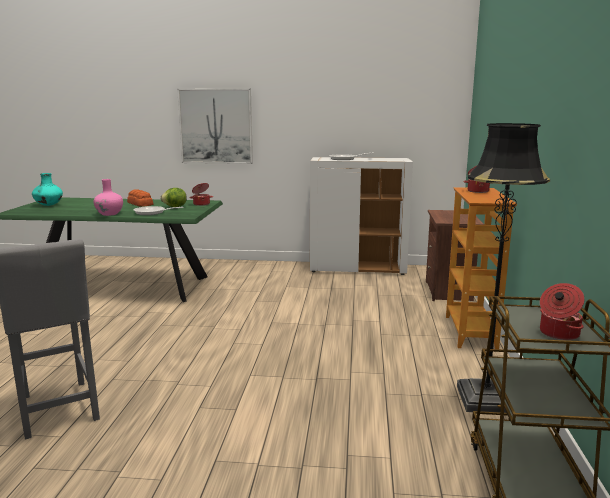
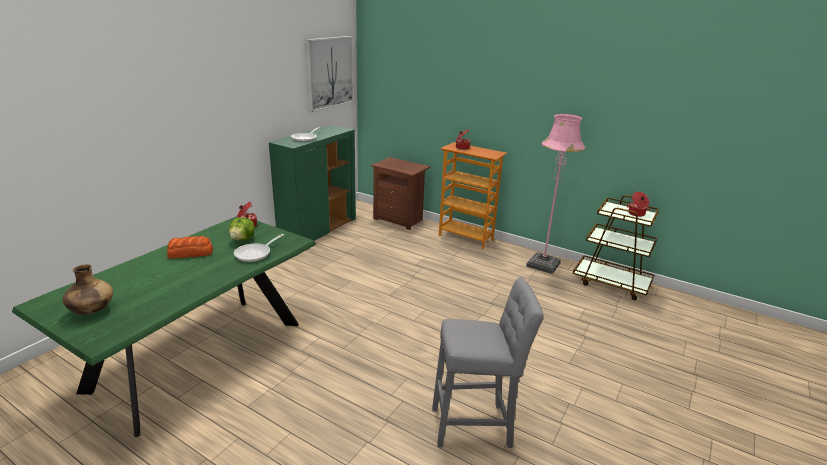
camera: 65 degrees left, 10 degrees up
turquoise vase [32,173,63,206] -> brown vase [62,264,113,315]
pink vase [94,179,123,216] -> none
picture [177,89,253,164] -> picture moved to [306,36,354,112]
white cabinet [310,157,413,275] -> green cabinet [269,125,356,241]
black floor lamp [457,123,550,413] -> pink floor lamp [526,114,585,274]

